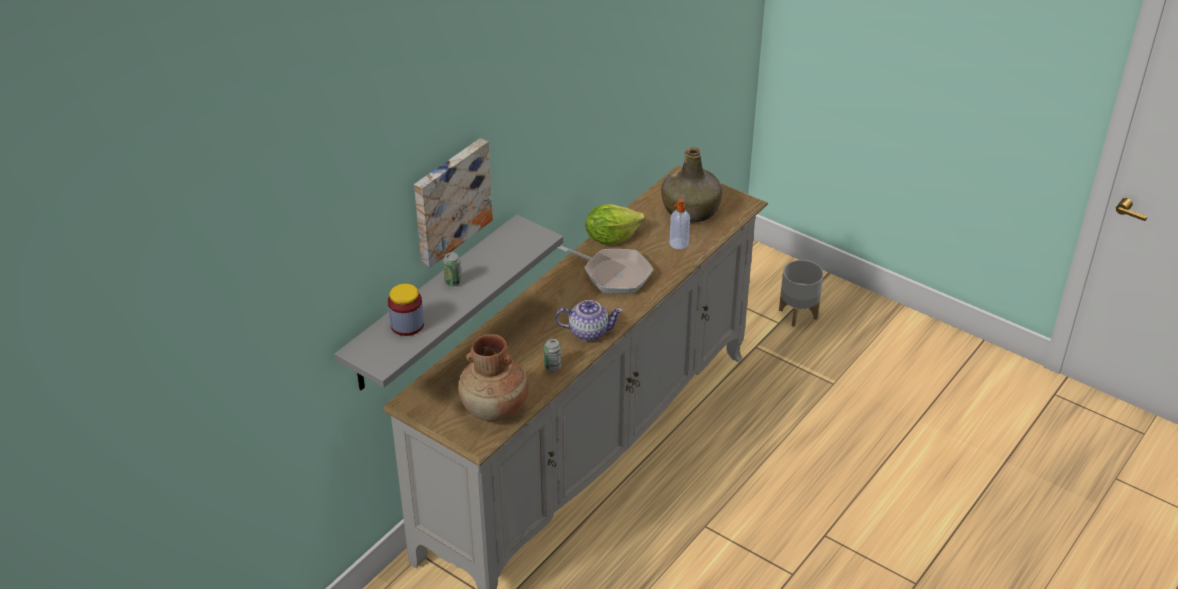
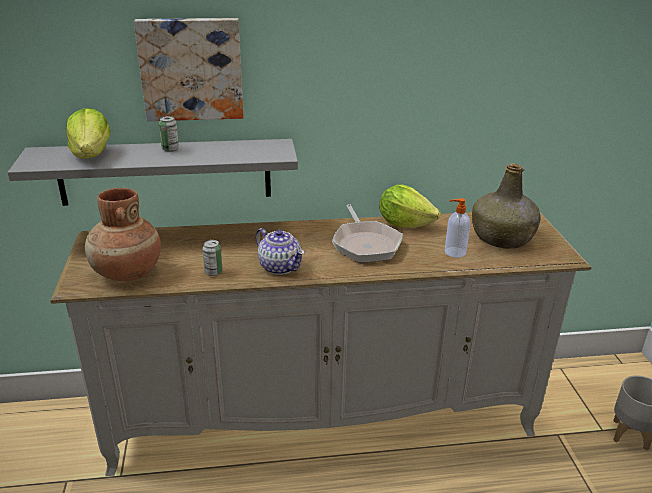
camera: 45 degrees right, 10 degrees down
jar [388,284,424,336] -> lettuce [66,108,111,159]

